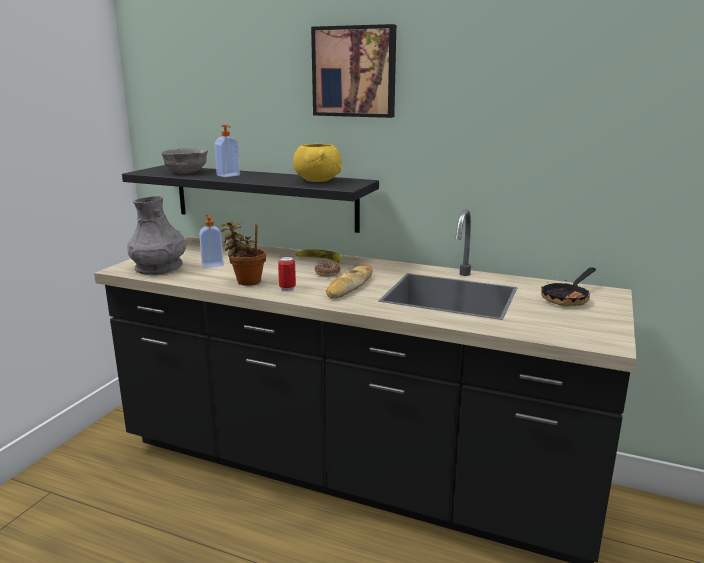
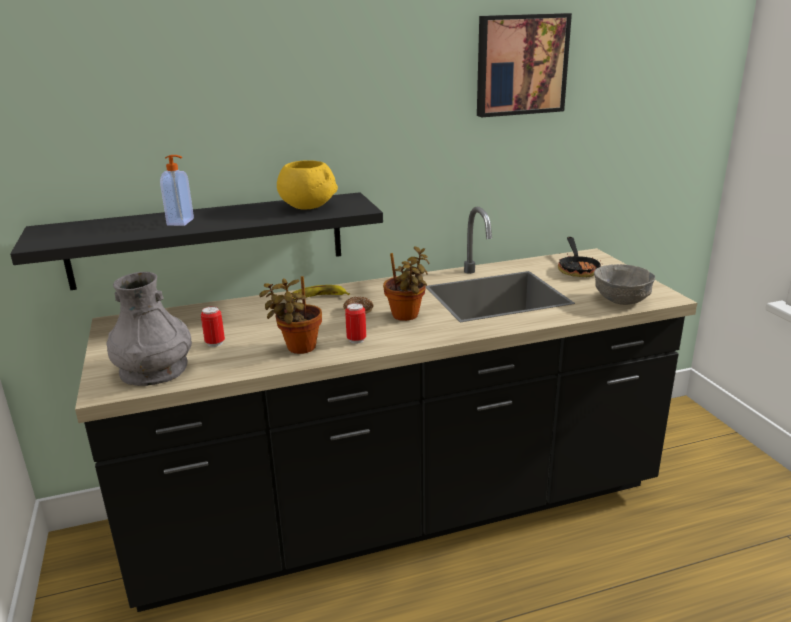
camera: 40 degrees left, 5 degrees up
grey bowl [161,148,208,174] -> grey bowl moved to [594,264,655,305]
soap dispenser [199,215,224,268] -> can [201,306,225,347]
picture [311,24,396,118] -> picture moved to [477,13,572,117]
bread [326,265,372,298] -> potted plant [383,246,429,321]

